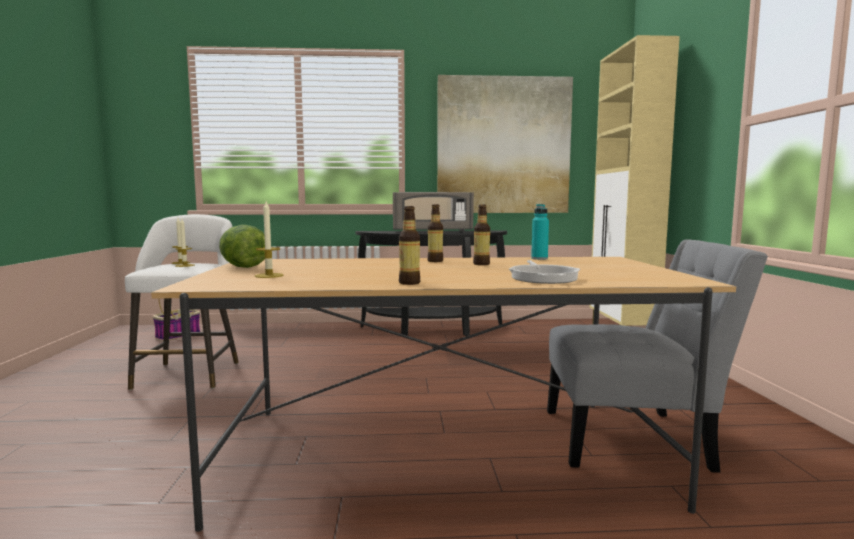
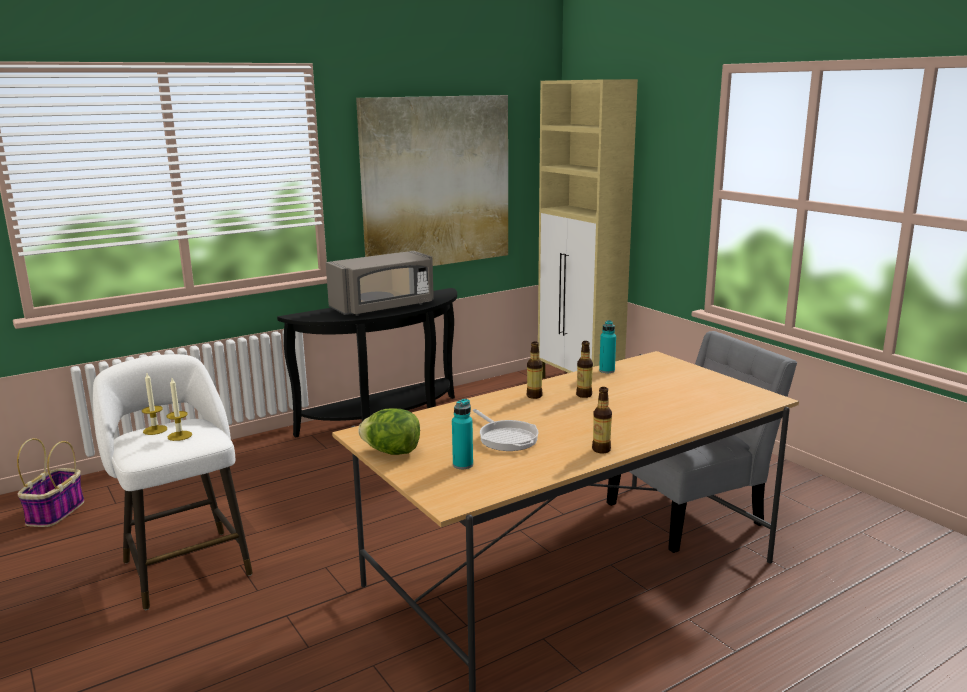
camera: 30 degrees left, 10 degrees up
candle [255,201,284,278] -> turquoise bottle [452,399,473,469]
frying pan [509,260,580,284] -> frying pan moved to [473,409,539,451]

